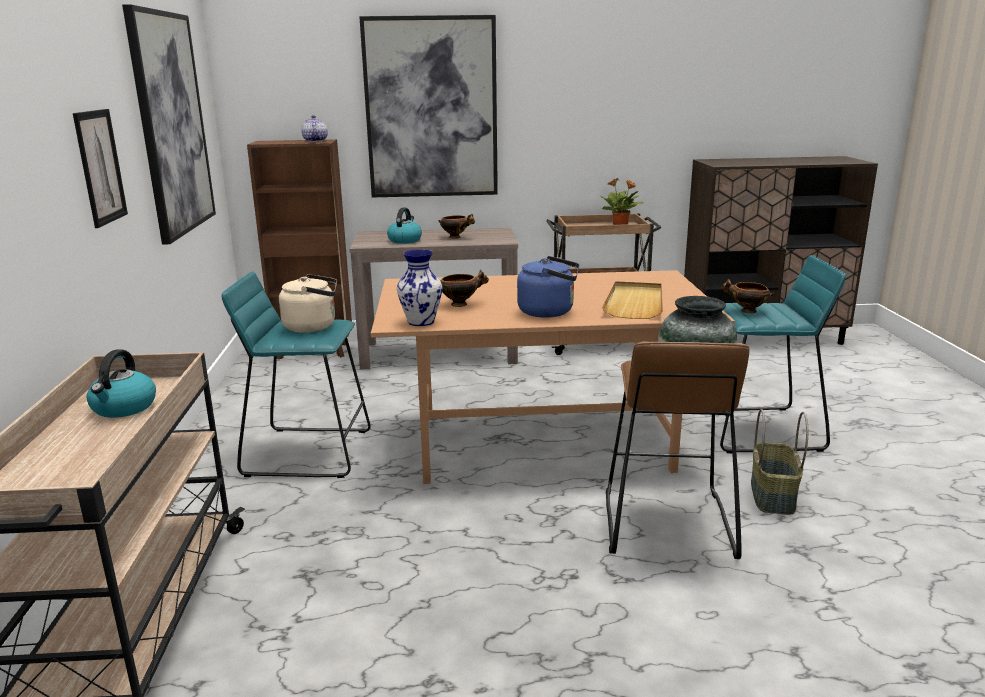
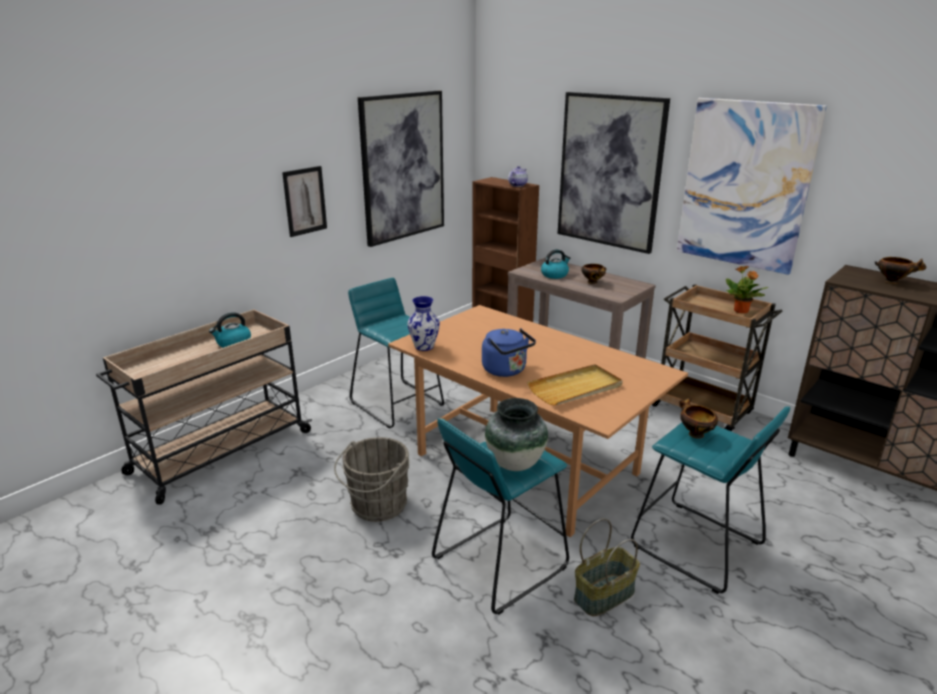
camera: 45 degrees right, 5 degrees up
beige kettle [279,274,337,333] -> none
bowl [441,270,489,307] -> bowl moved to [874,257,927,284]
brown stool [606,341,749,559] -> turquoise stool [432,418,569,615]
none -> grey bucket [334,437,409,522]
none -> picture [677,98,827,275]

